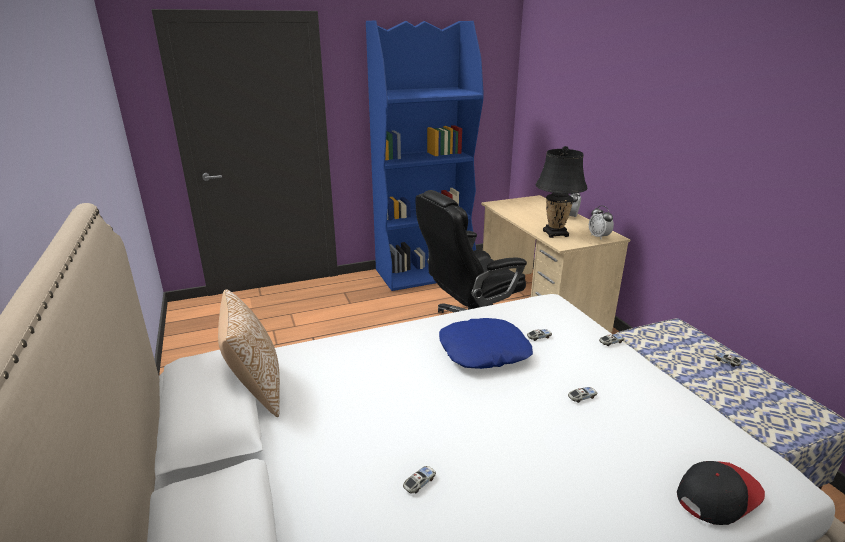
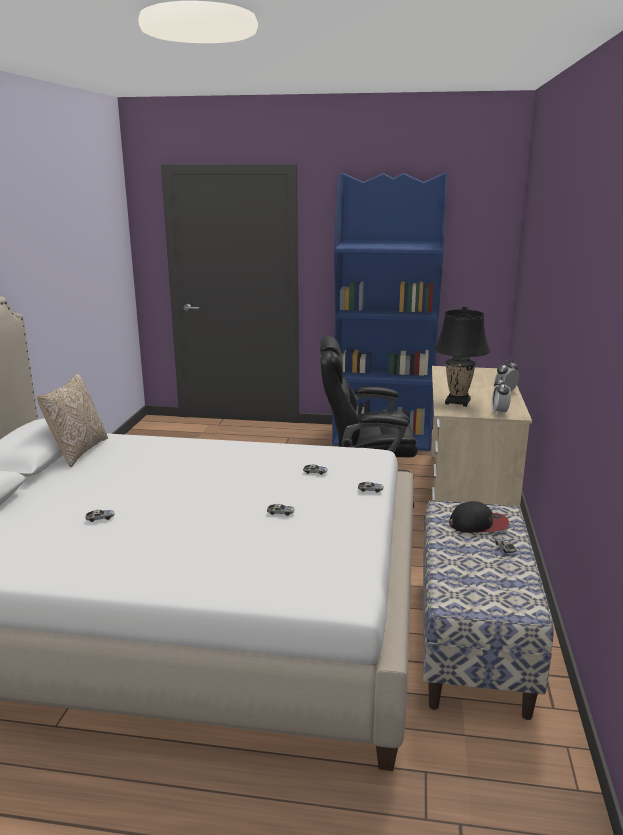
camera: 30 degrees right, 5 degrees down
blue pillow [439,318,533,369] -> none
cap [677,461,765,525] -> cap moved to [449,501,509,533]

